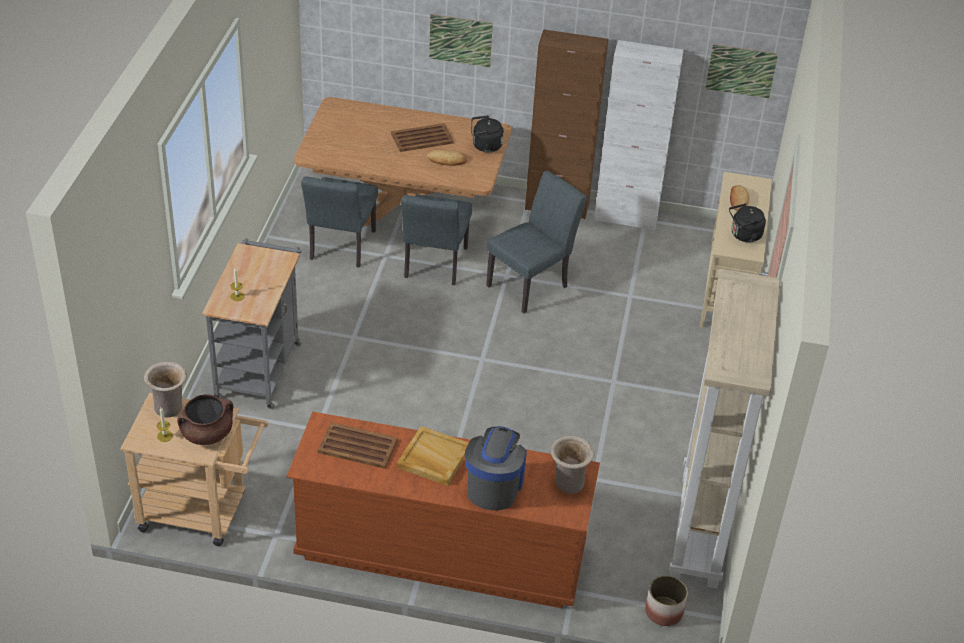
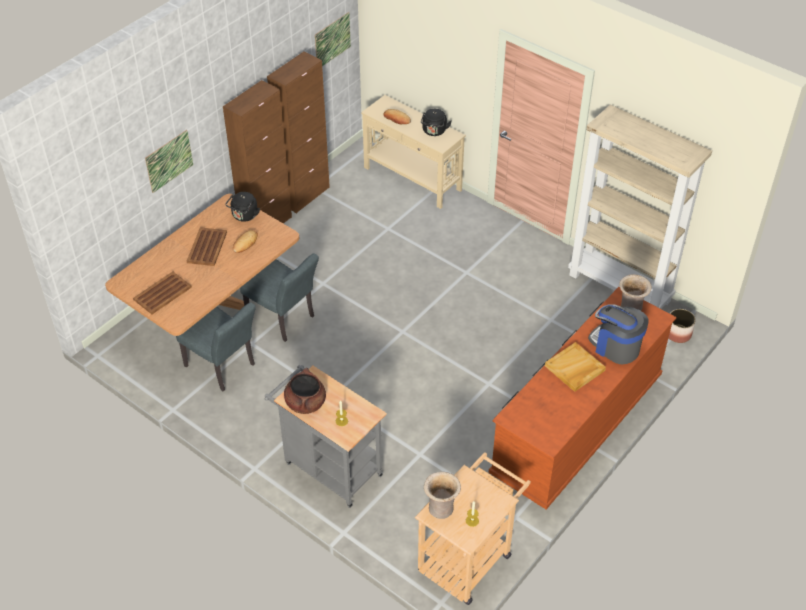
camera: 60 degrees left, 5 degrees up
brown cooking pot [177,394,233,445] -> brown cooking pot moved to [284,368,326,414]
brown tray [318,422,398,469] -> brown tray moved to [133,272,192,314]
grey chair [486,171,587,314] -> none
white cabinet [594,40,684,230] -> brown cabinet [267,52,330,213]

